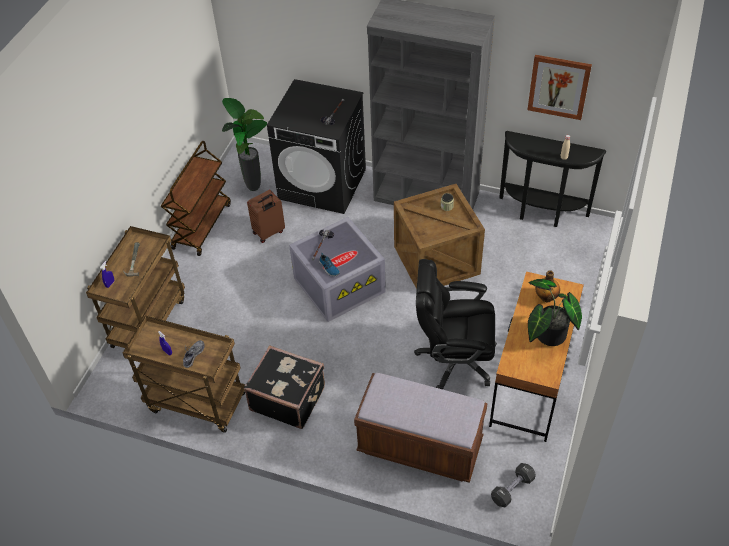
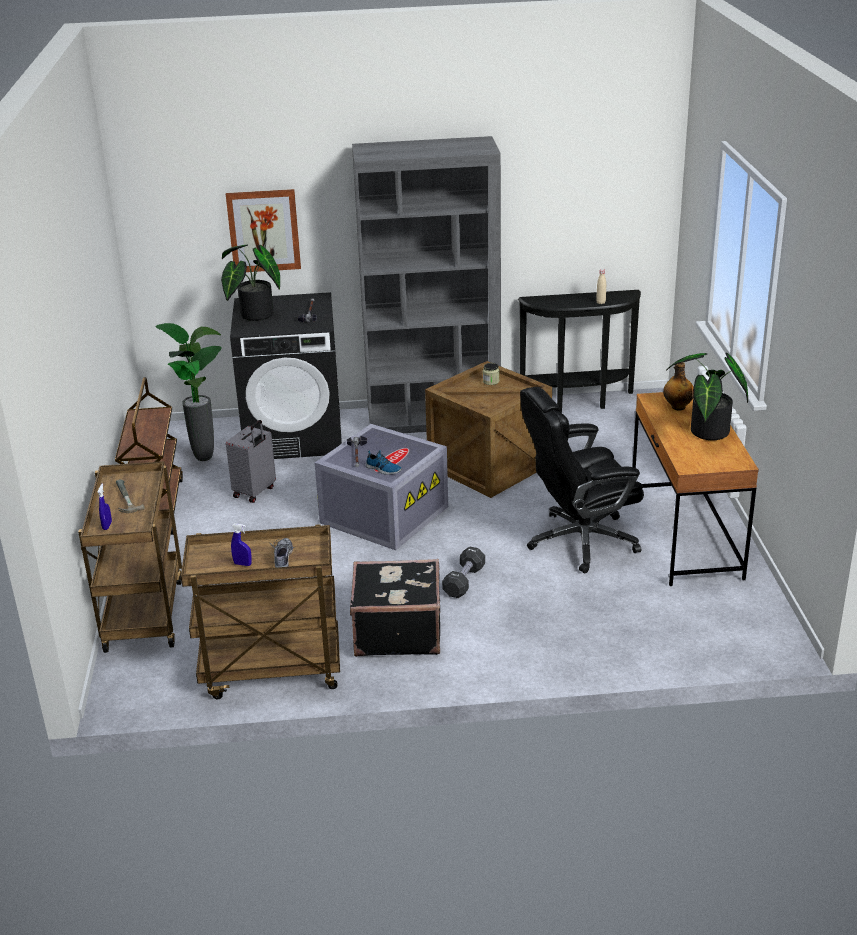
camera: 25 degrees left, 20 degrees down
brown suitcase [247,190,285,243] -> grey suitcase [226,420,276,503]
brown bench [354,373,488,483] -> none
black dumbbell [491,463,536,507] -> black dumbbell moved to [442,547,485,598]
picture [527,55,592,120] -> picture moved to [226,189,301,272]
none -> potted plant [221,245,280,321]

